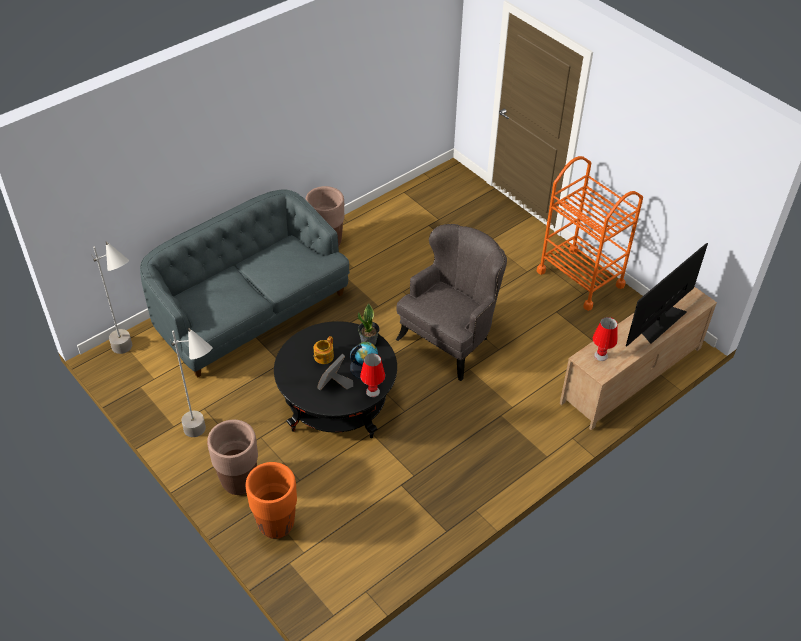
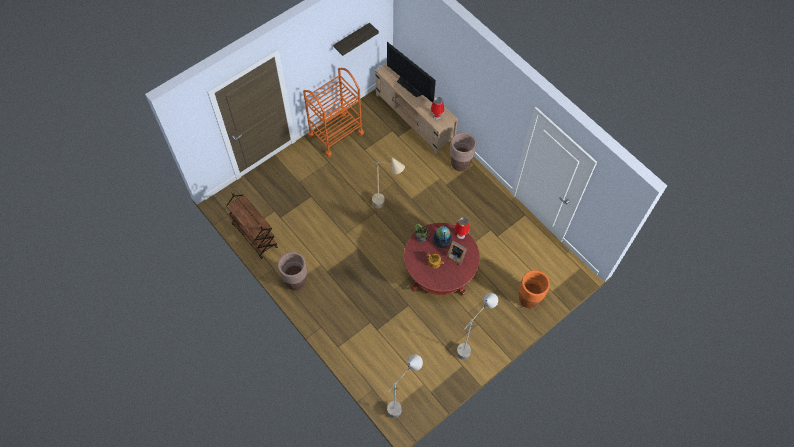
camera: 90 degrees left, 15 degrees up
grey sofa [140,190,350,378] -> none
brown planter [207,420,258,495] -> brown planter moved to [450,132,476,172]
black coffee table [274,321,397,438] -> red coffee table [404,223,480,296]
grey armchair [396,224,507,381] -> beige floor lamp [372,157,405,208]
none -> brown cart [226,192,278,259]
none -> shelf [333,22,379,56]

